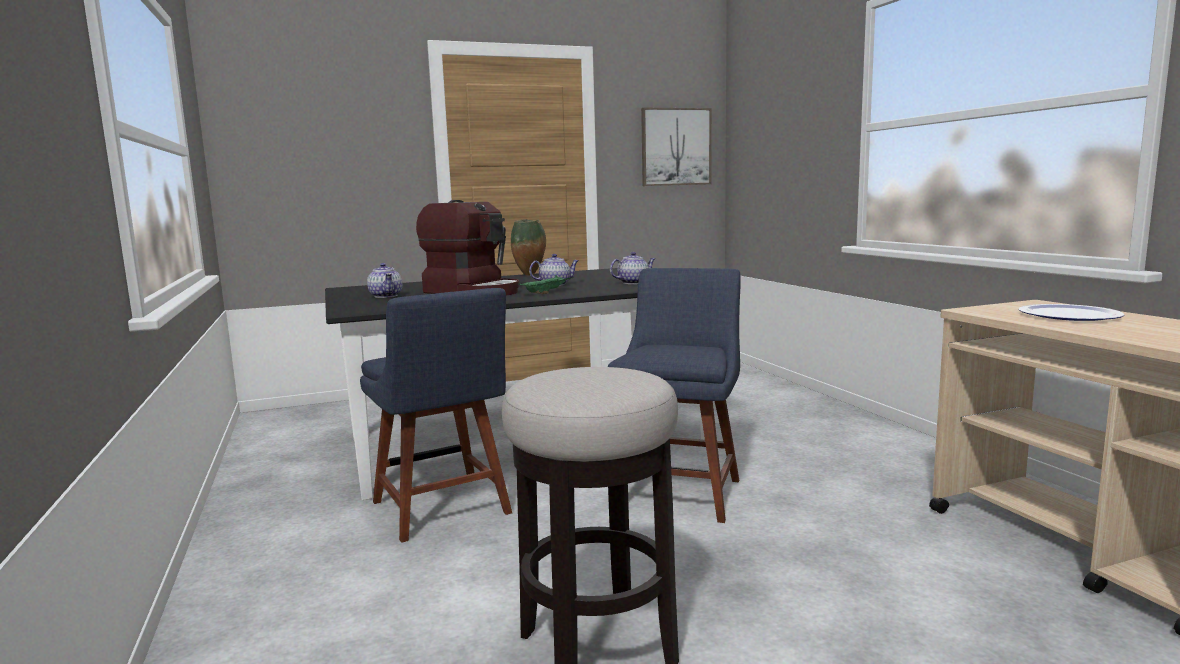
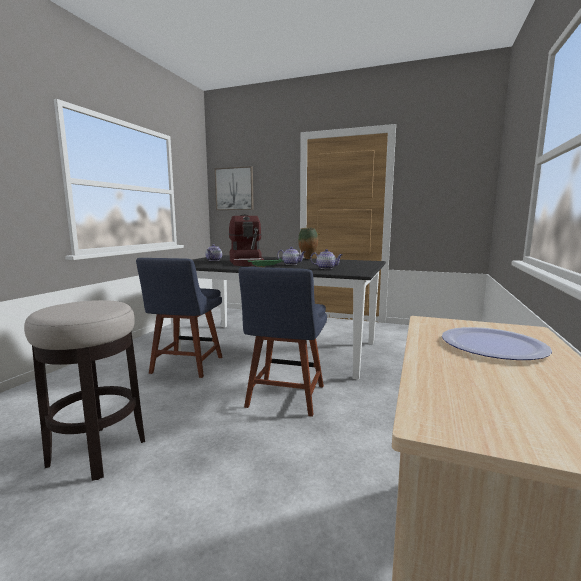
camera: 40 degrees right, 0 degrees up
blue chair [608,268,740,523] -> blue chair turned 135 degrees clockwise [238,267,327,417]
picture [641,108,712,186] -> picture moved to [215,166,254,210]

